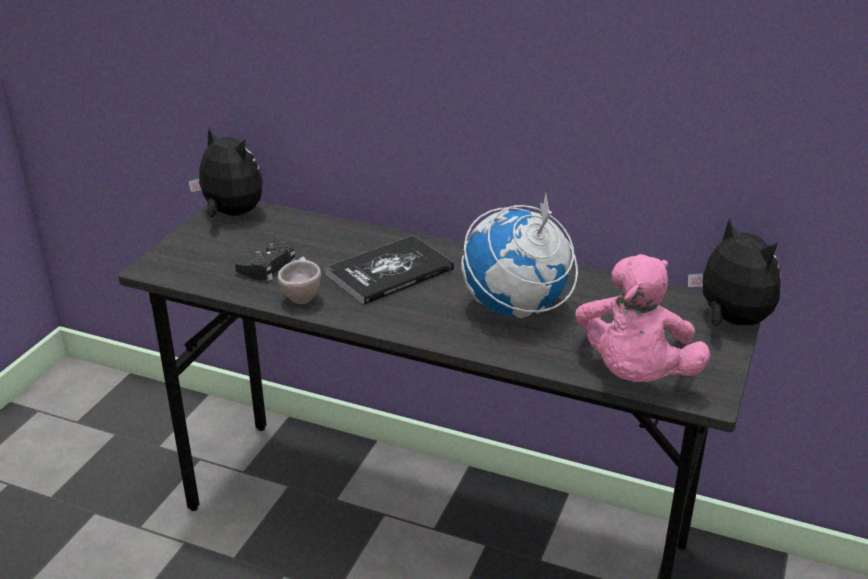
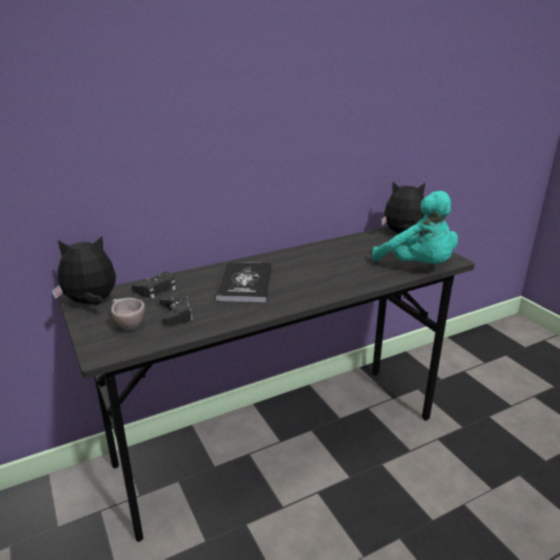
camera: 50 degrees left, 5 degrees down
beige cup [278,257,321,304] -> beige cup moved to [111,298,145,331]
globe [461,193,578,318] -> none
pink plush toy [575,254,710,382] -> turquoise plush toy [372,191,458,264]
none -> black game controller [132,272,176,299]

